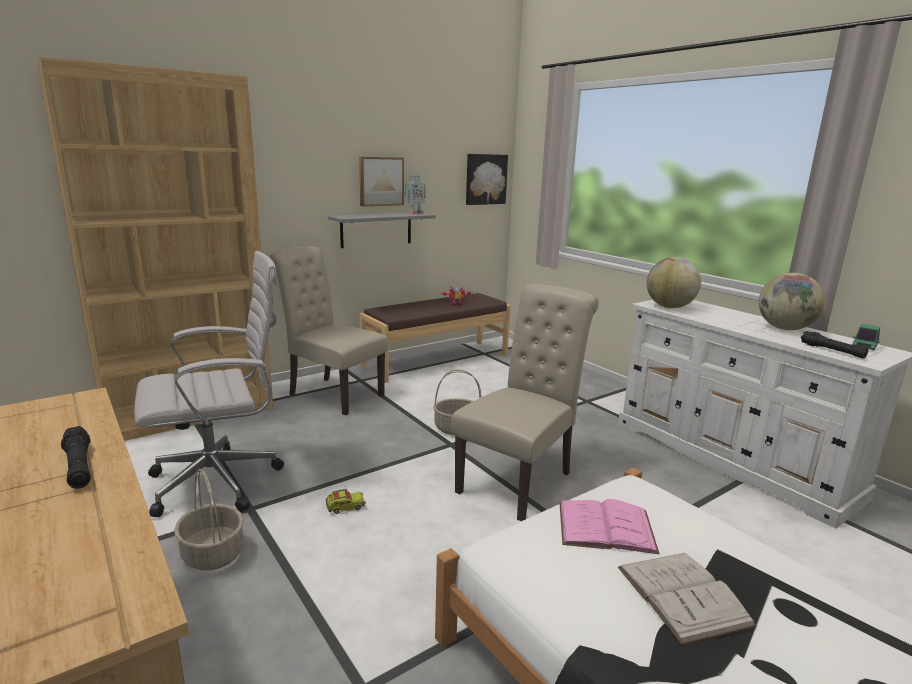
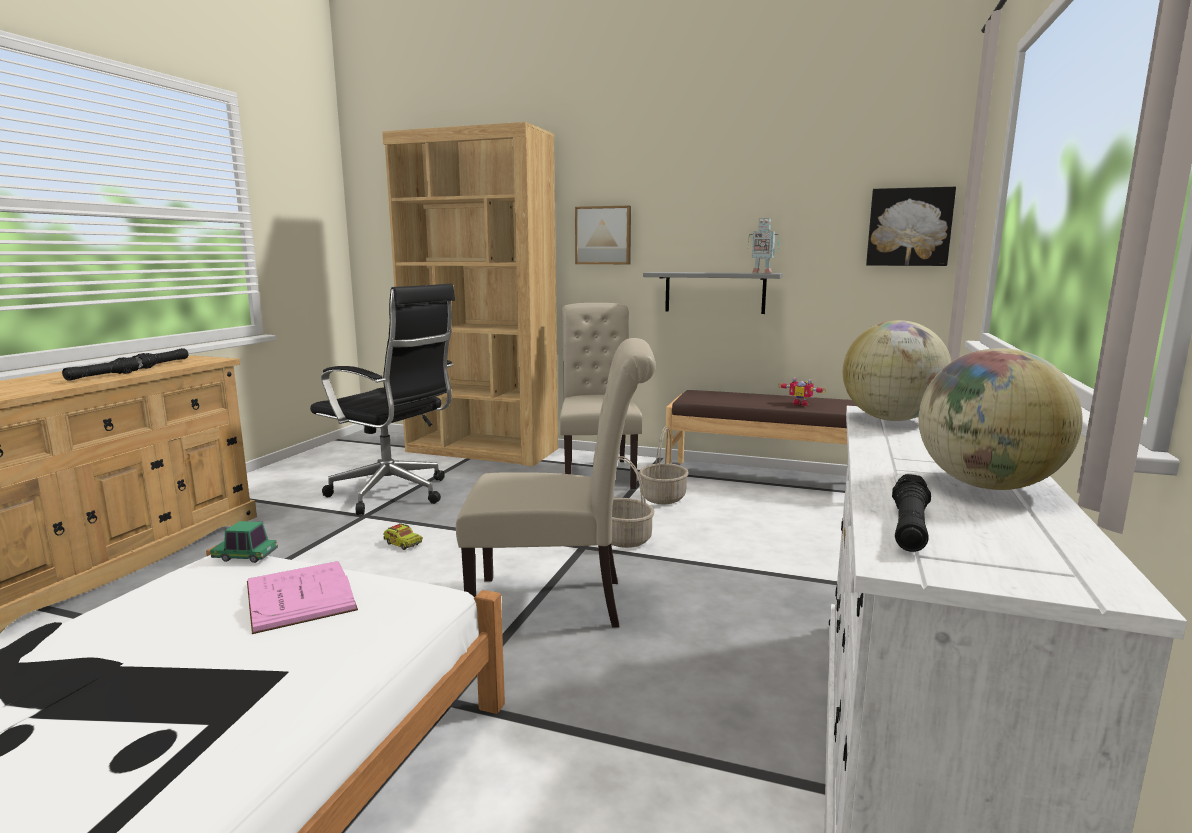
camera: 55 degrees right, 5 degrees down
white office chair [134,251,284,517] -> black office chair [310,284,455,515]
basket [174,469,244,570] -> basket moved to [639,426,689,504]
picture [359,157,404,206] -> picture moved to [575,206,631,264]
white book [618,553,757,645] -> none
toy car [853,324,880,350] -> toy car moved to [210,521,278,563]
none -> black flashlight [132,348,189,369]

